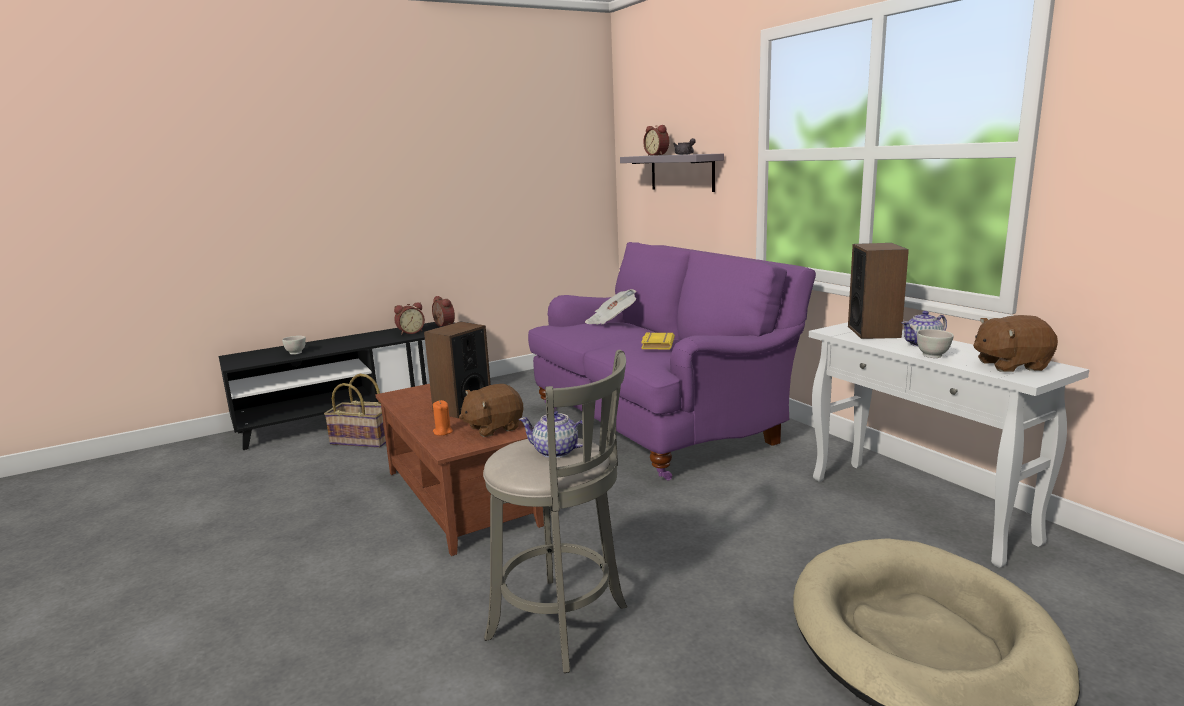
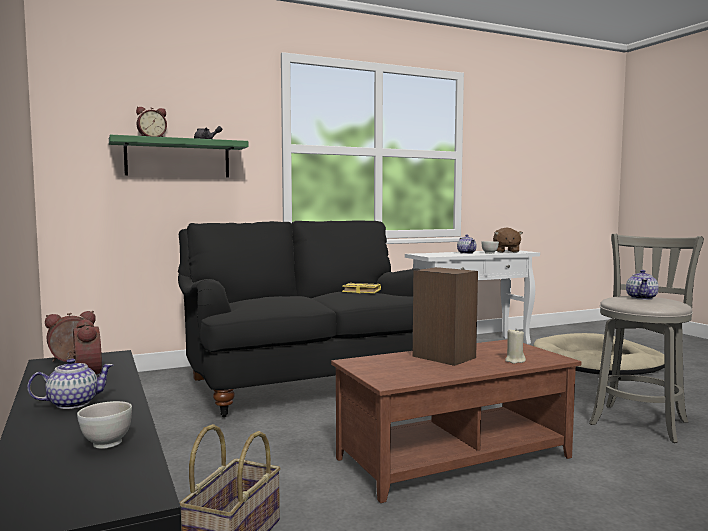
camera: 85 degrees left, 10 degrees down
orange candle [433,400,453,436] -> beige candle [505,330,526,364]
brown plush toy [459,384,523,437] -> none
purple sofa [528,242,816,481] -> black sofa [178,220,419,417]
newspaper [585,289,637,325] -> none
grey shelf [620,154,724,192] -> green shelf [109,135,248,177]
speaker [848,243,909,339] -> none
none -> teapot [27,358,113,409]

